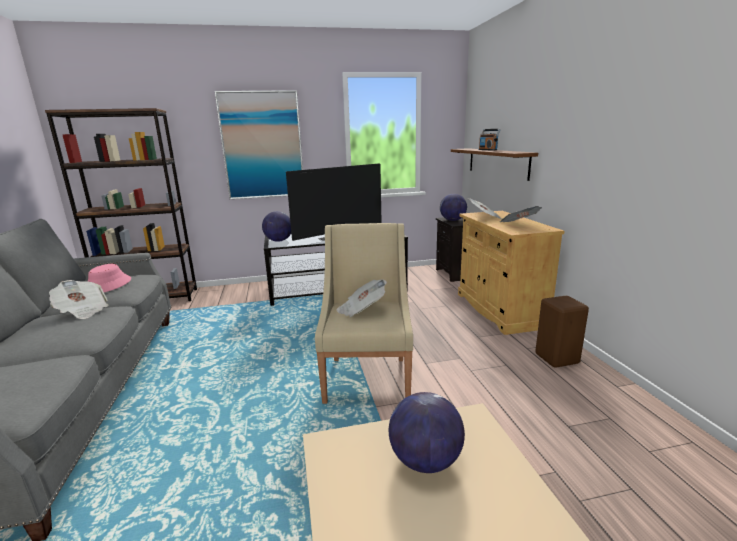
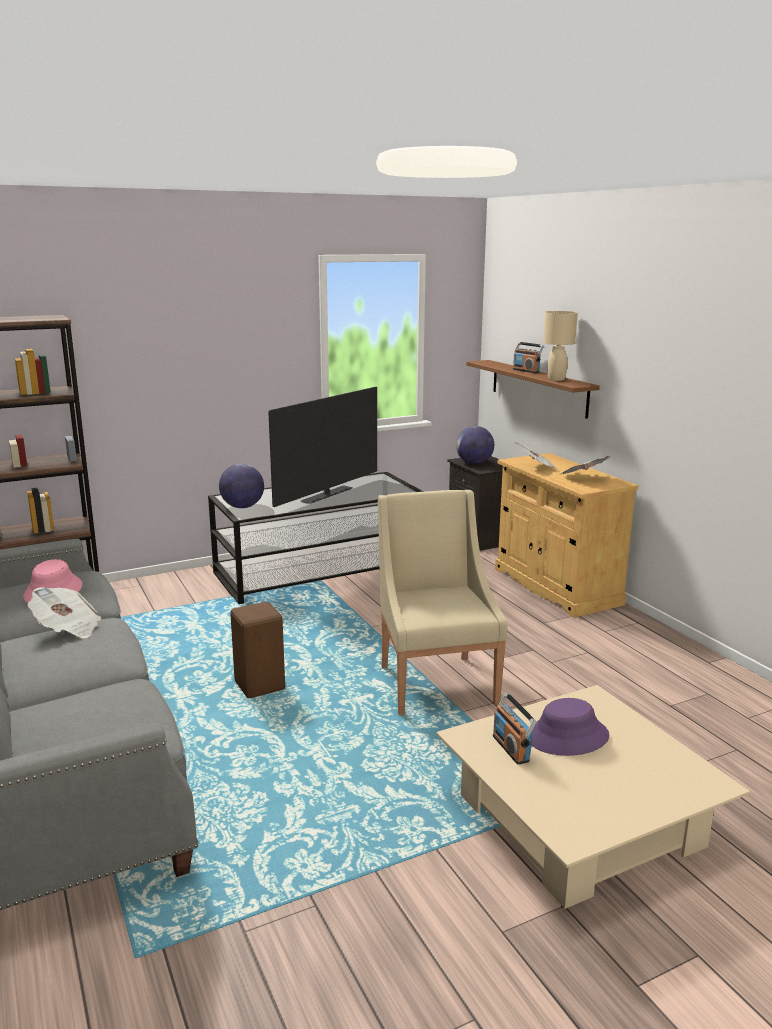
camera: 15 degrees left, 0 degrees up
picture [215,90,303,199] -> none
newspaper [336,279,387,317] -> none
globe [389,392,465,473] -> purple hat [531,698,609,756]
brown stool [536,296,589,368] -> brown stool moved to [230,602,285,698]
none -> radio [493,693,537,765]
none -> beige table lamp [543,311,578,381]

